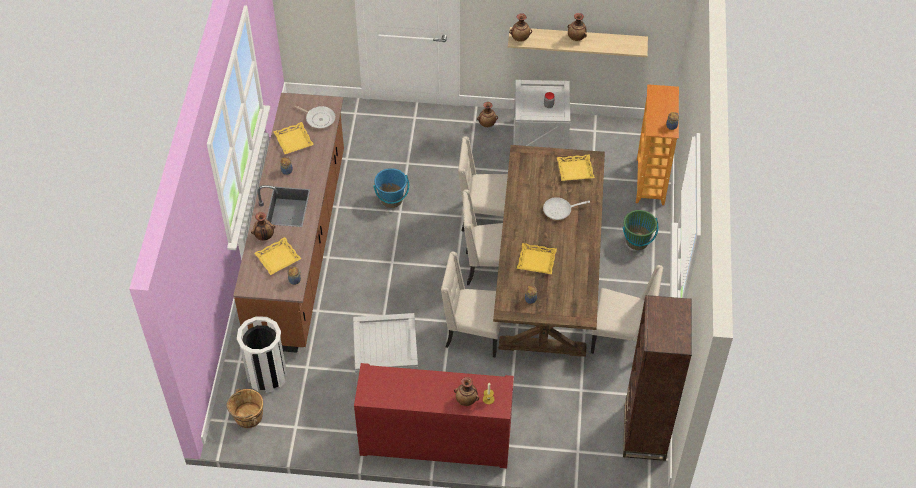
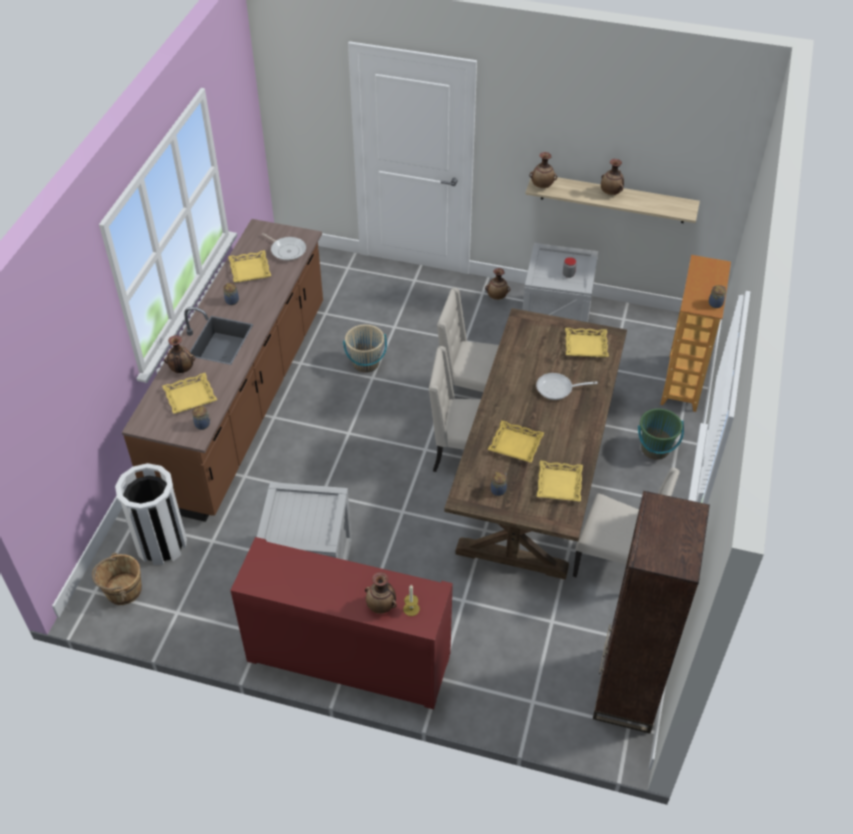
camera: 10 degrees right, 5 degrees down
blue bucket [374,168,409,208] -> beige bucket [343,324,387,373]
beige chair [441,251,501,358] -> none
none -> yellow tray [537,461,583,502]

